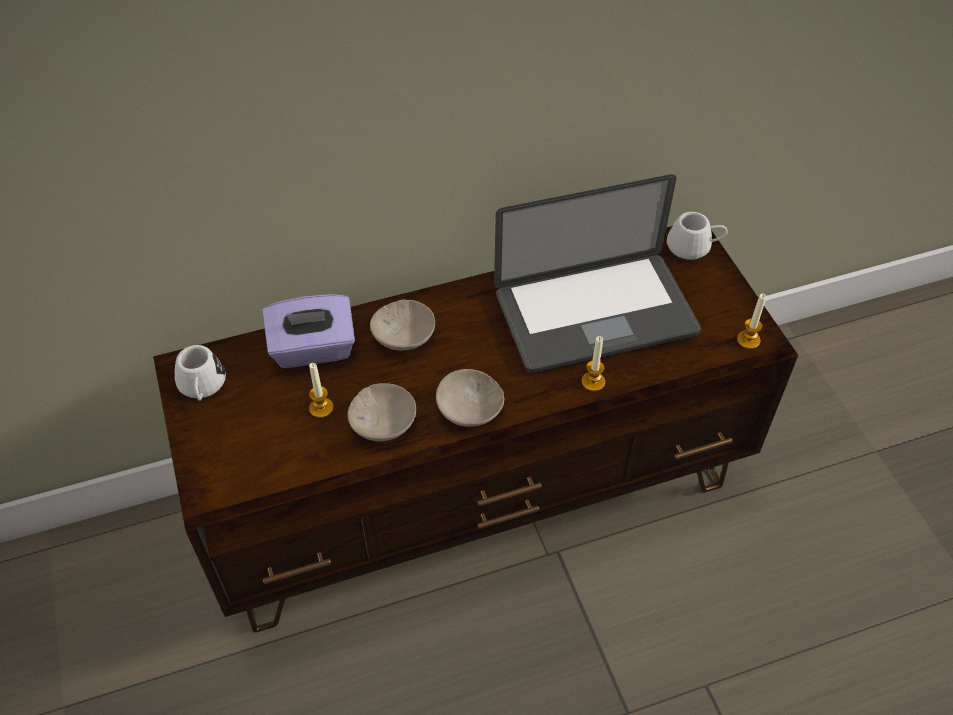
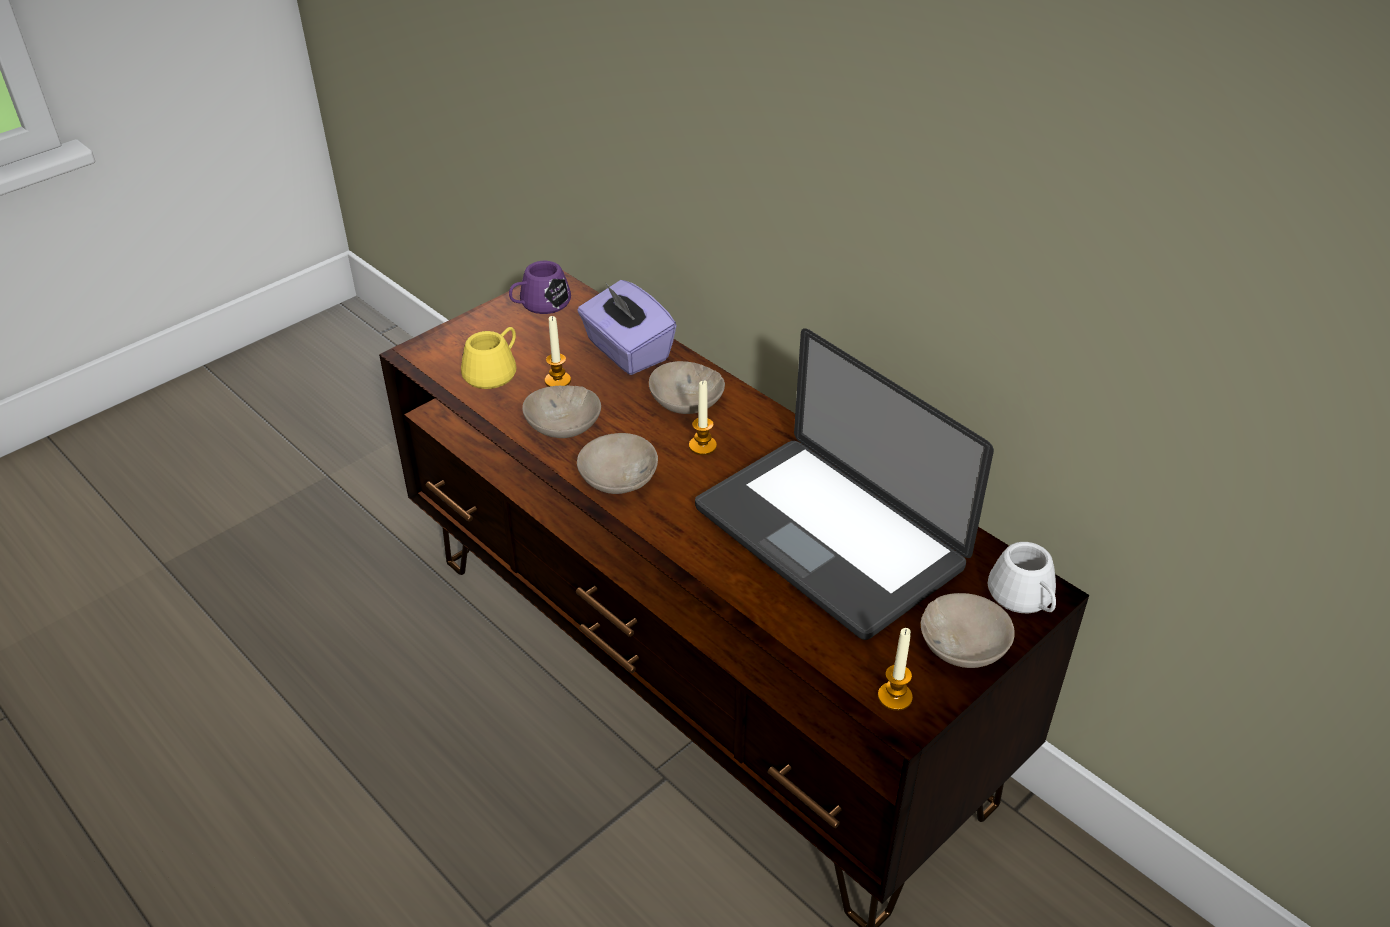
camera: 65 degrees right, 10 degrees down
white mug [175,345,226,401] -> purple mug [509,261,571,314]
candle [581,336,605,391] -> candle moved to [689,380,717,455]
none -> yellow mug [461,327,516,389]
none -> beige bowl [921,593,1015,668]

